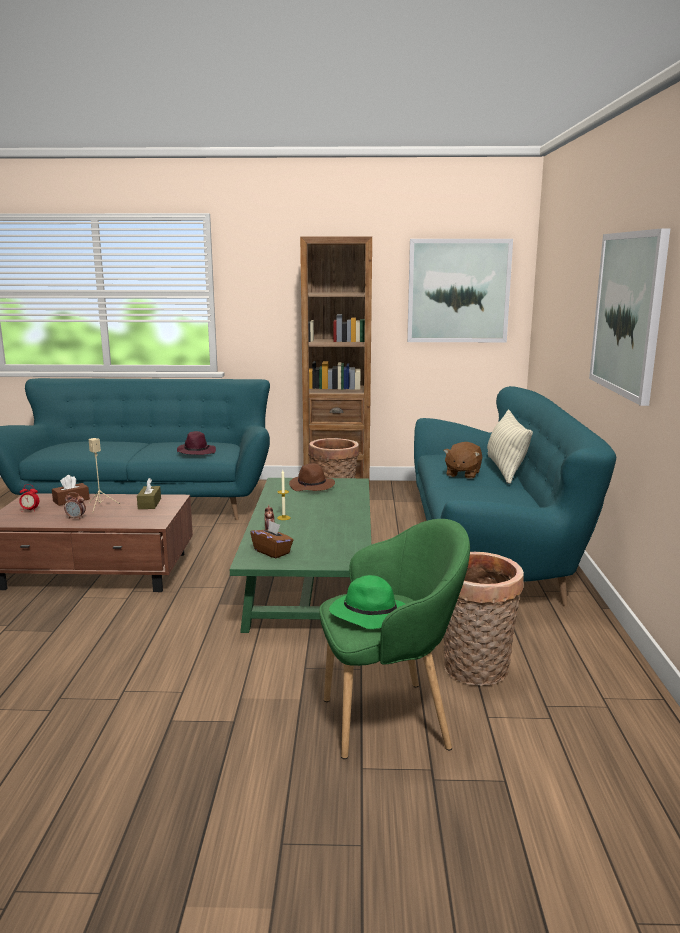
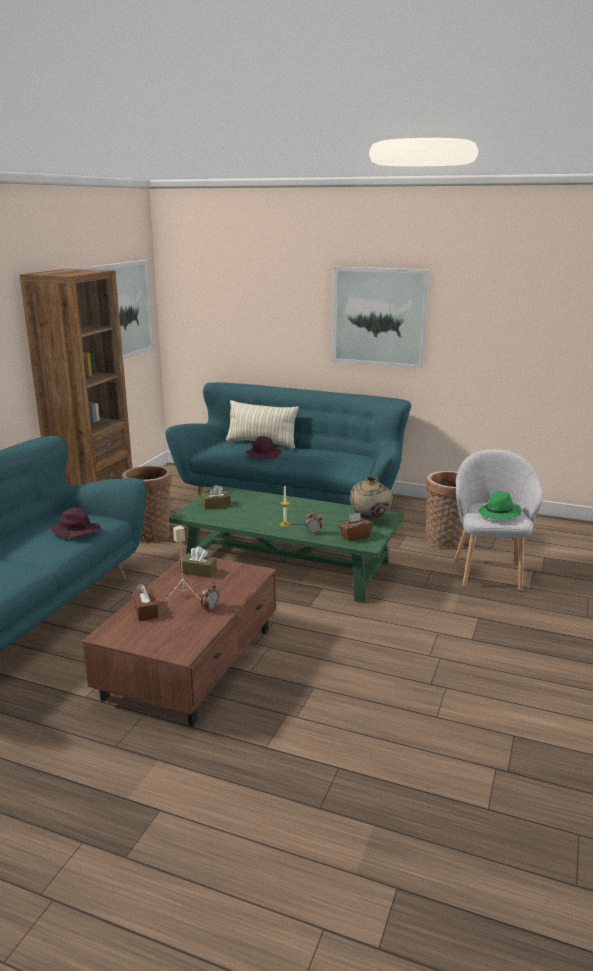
camera: 70 degrees left, 5 degrees up
alarm clock [19,484,39,511] -> none
brown hat [289,463,335,491] -> brown tissue box [202,485,231,510]
green armchair [319,519,470,759] -> grey armchair [455,449,543,592]
brown plush toy [444,442,482,479] -> purple hat [245,436,282,458]
none -> beige vase [350,476,393,521]

